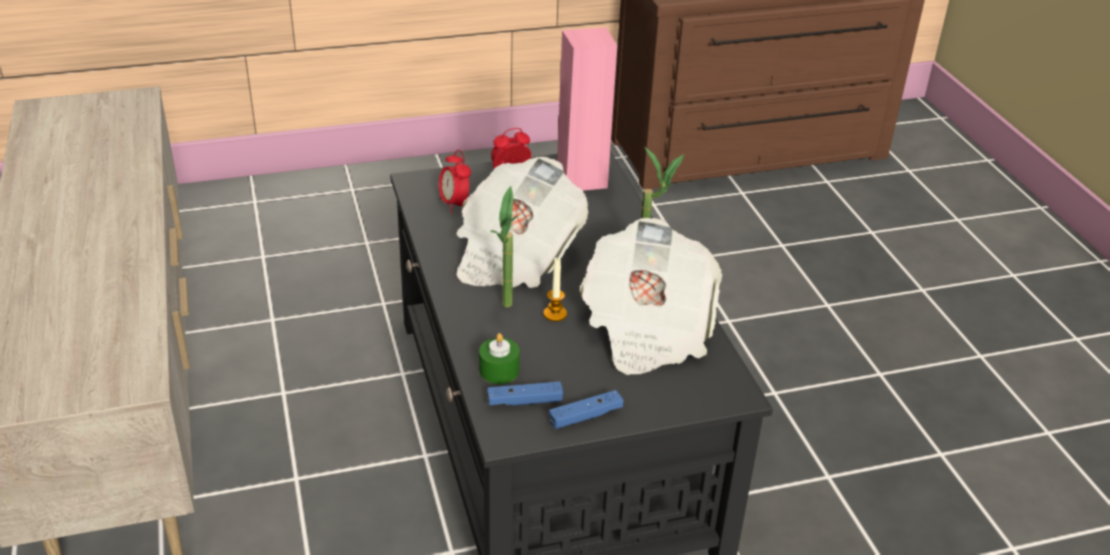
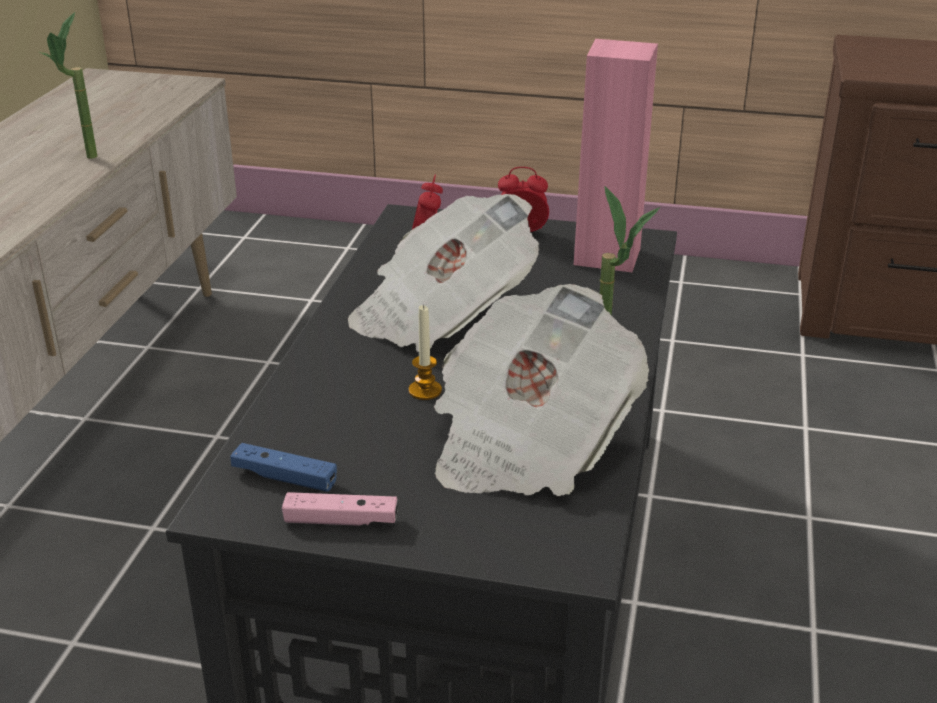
camera: 30 degrees right, 5 degrees down
green candle [479,333,520,384] -> none
potted plant [490,186,519,307] -> potted plant moved to [39,12,97,159]
blue game controller [549,390,623,429] -> pink game controller [282,492,398,526]

